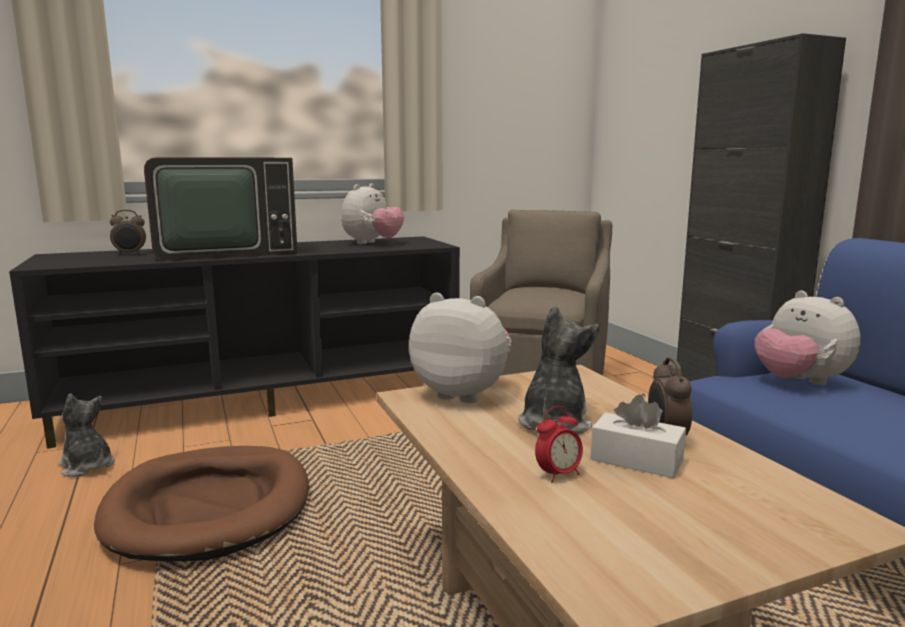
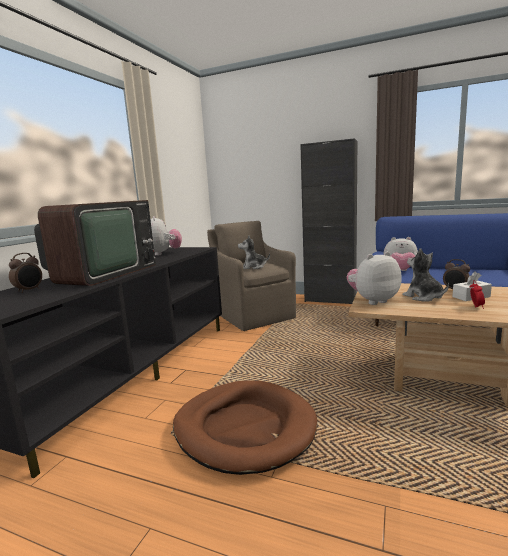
camera: 45 degrees left, 0 degrees up
plush toy [58,394,115,477] -> plush toy moved to [238,235,270,269]

